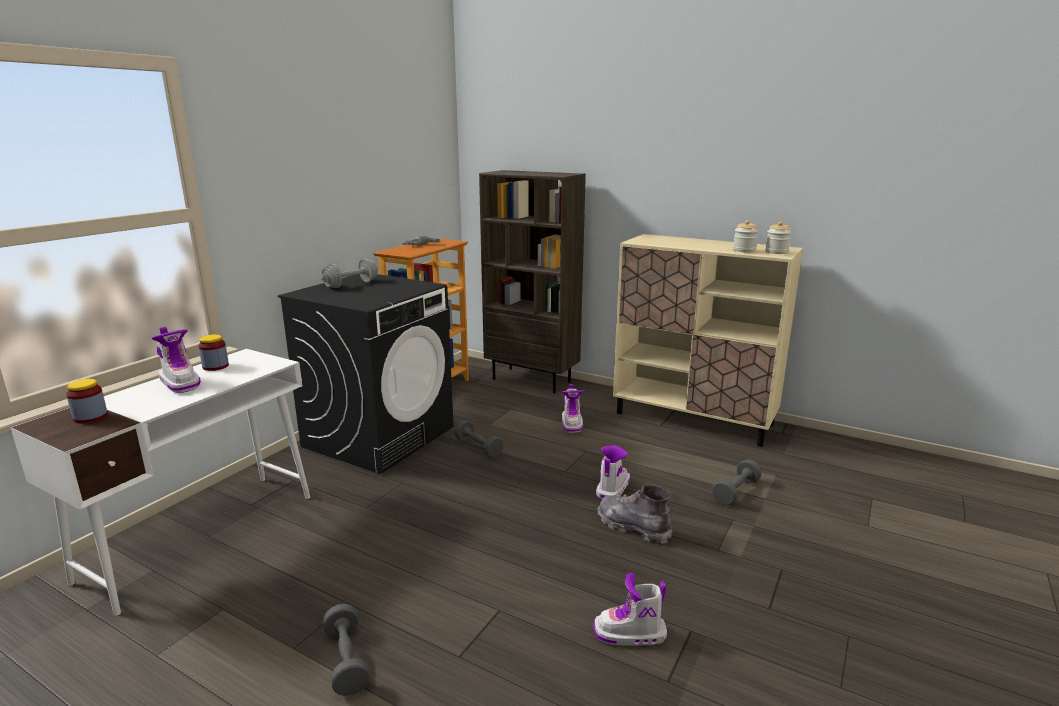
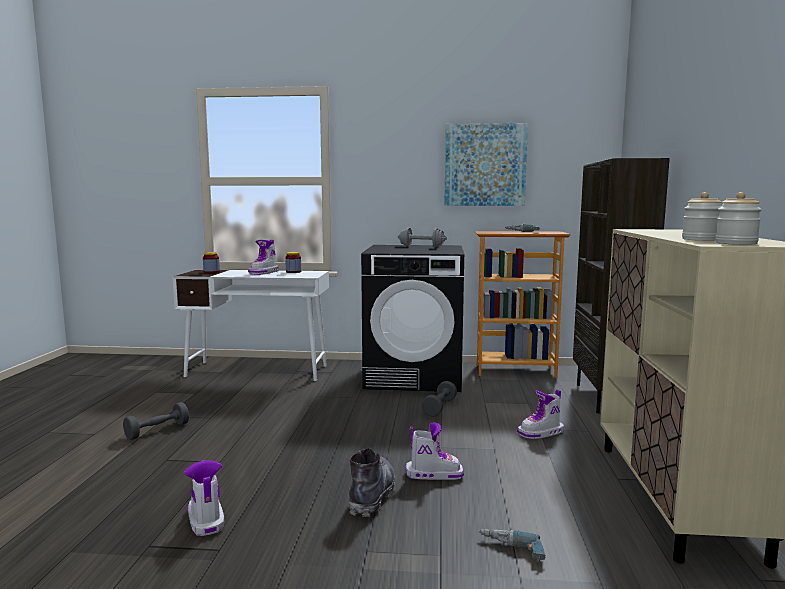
camera: 65 degrees right, 10 degrees down
grey dumbbell [712,459,762,505] -> power drill [479,529,545,562]
none -> picture [444,123,528,206]

